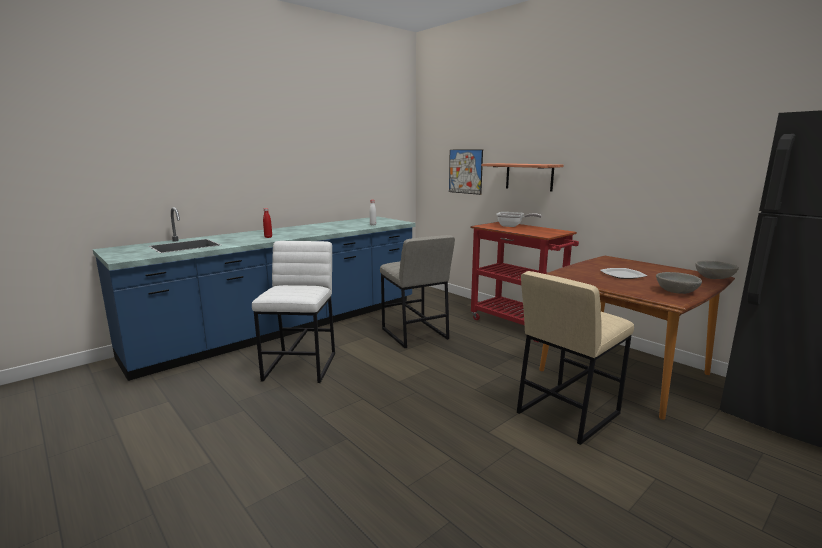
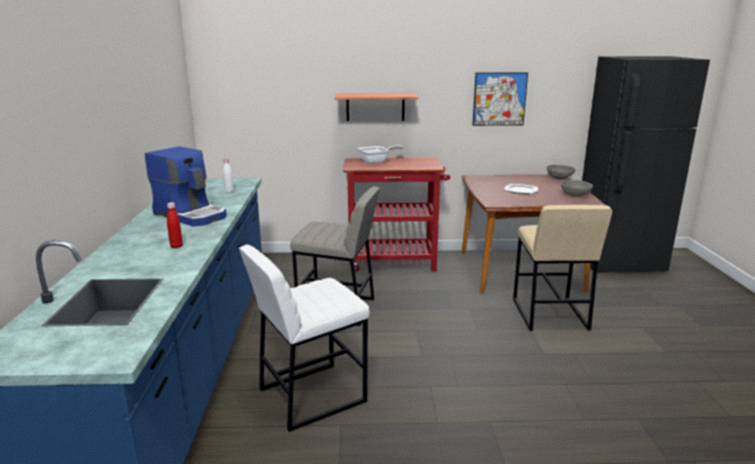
camera: 50 degrees left, 5 degrees up
white chair [252,241,335,383] -> white chair turned 75 degrees counterclockwise [239,244,370,432]
picture [449,149,483,195] -> picture moved to [472,72,528,126]
none -> coffee machine [145,146,227,227]

